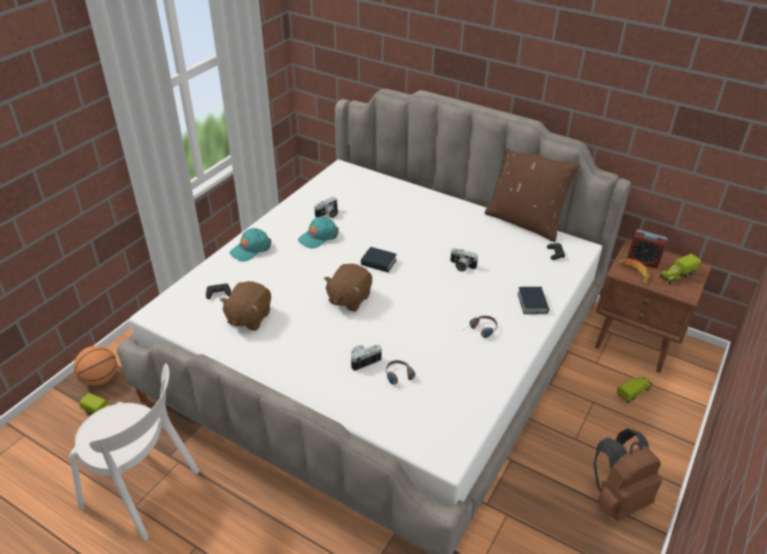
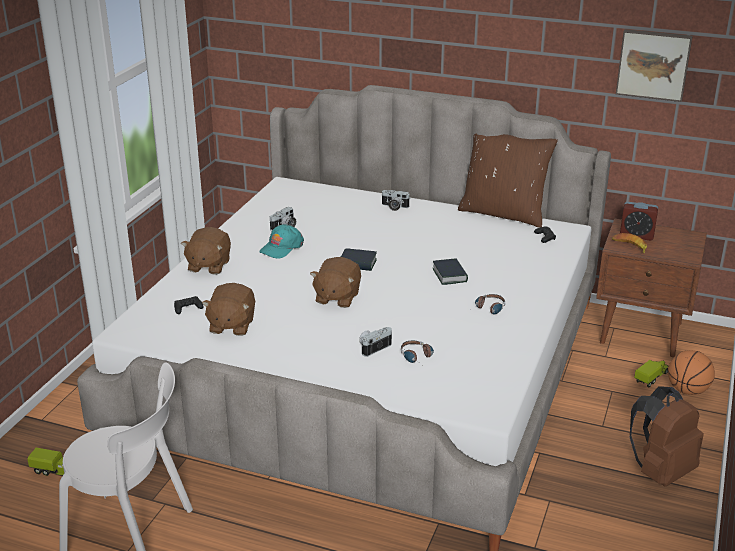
camera: 10 degrees left, 10 degrees down
basketball [74,346,117,386] -> basketball moved to [668,350,715,395]
turquoise cap [230,228,271,261] -> brown plush toy [181,227,231,275]
camera [450,248,478,272] -> camera moved to [381,190,410,211]
book [518,287,549,314] -> book moved to [432,258,468,285]
toy truck [659,254,701,284] -> none
none -> picture [616,29,692,102]

